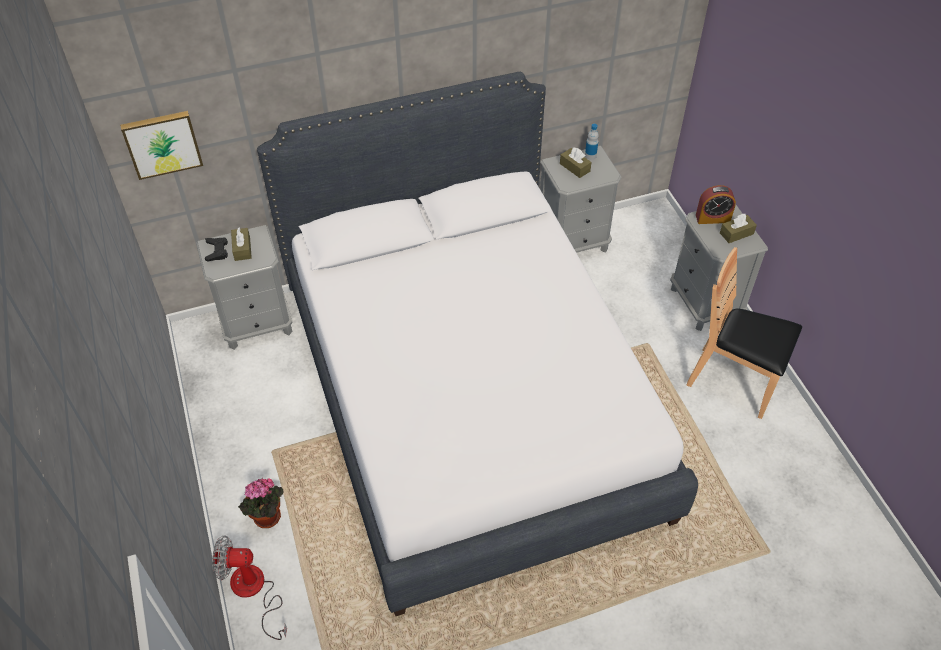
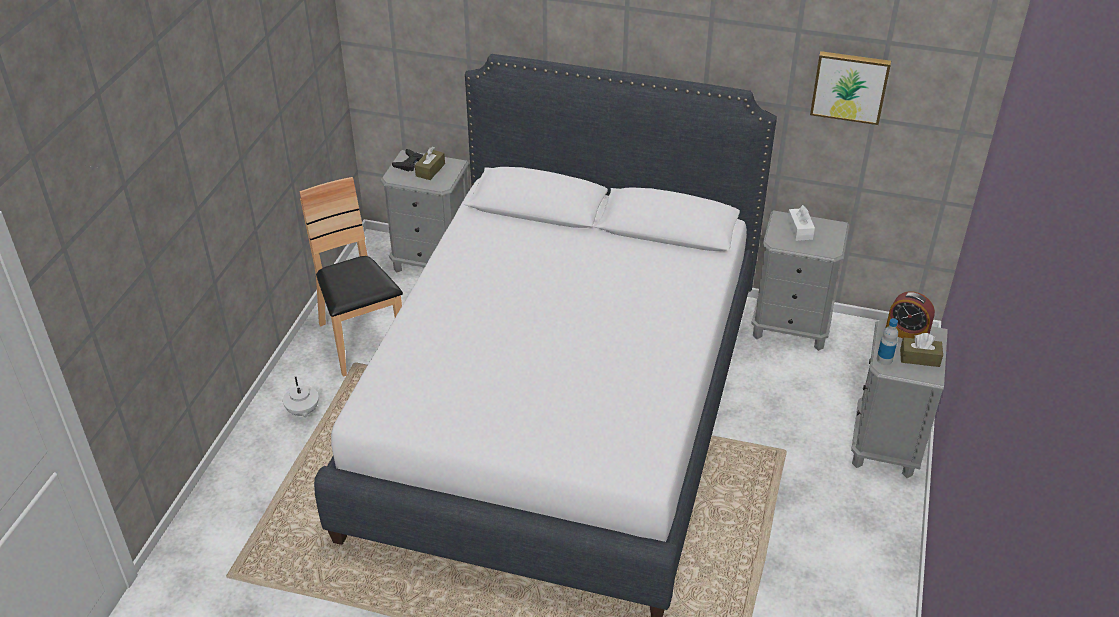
camera: 35 degrees right, 10 degrees down
picture [120,111,203,180] -> picture moved to [810,51,891,125]
fan [212,535,287,640] -> none
potted plant [238,478,284,528] -> white teapot [283,377,319,418]
brown tissue box [560,147,592,178] -> white tissue box [787,205,815,241]
bottle [585,124,599,160] -> bottle moved to [877,318,898,365]
brown chair [687,247,802,419] -> brown chair moved to [299,177,403,377]

